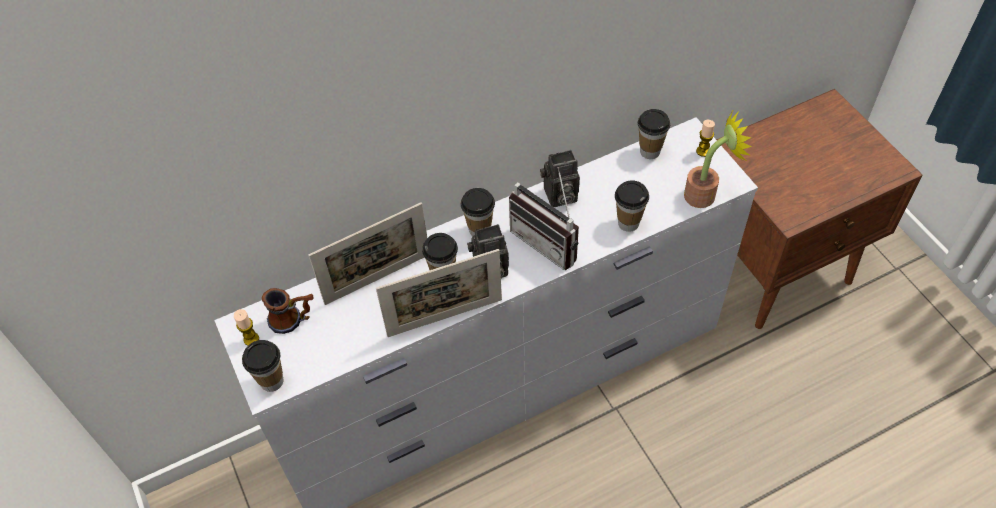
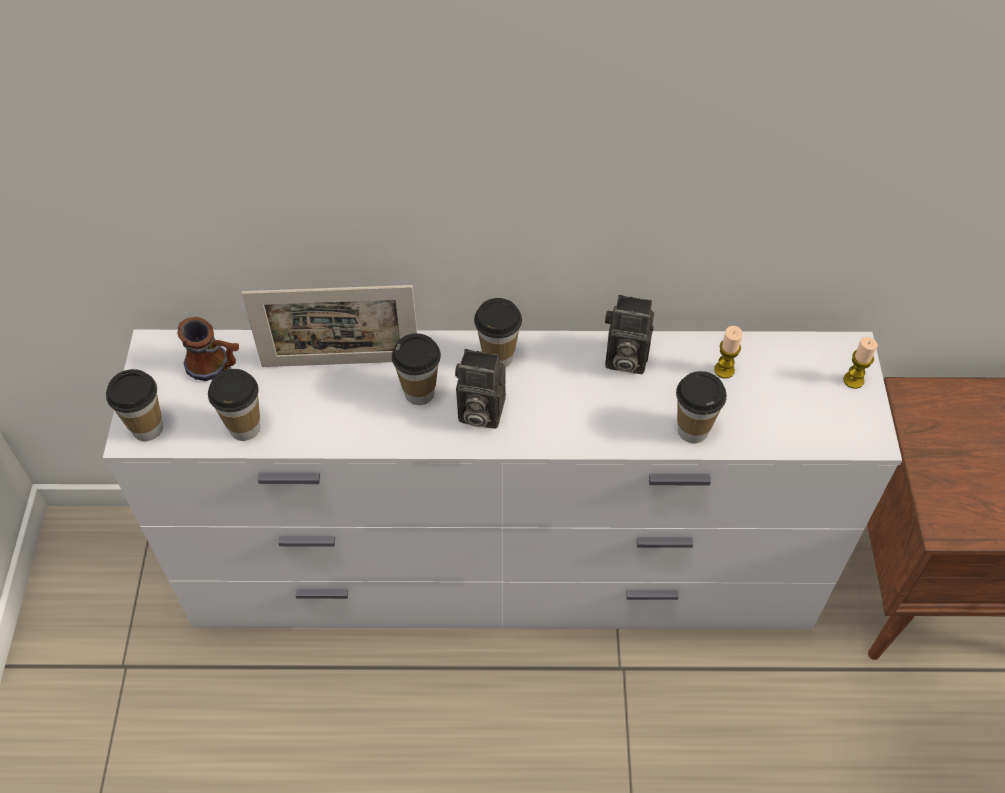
camera: 25 degrees right, 0 degrees up
candle [234,309,259,346] -> candle moved to [714,326,743,379]
picture frame [376,249,502,337] -> none
radio [509,167,579,270] -> none
cup [638,109,670,159] -> cup moved to [208,369,260,441]
potted plant [684,109,752,208] -> none

